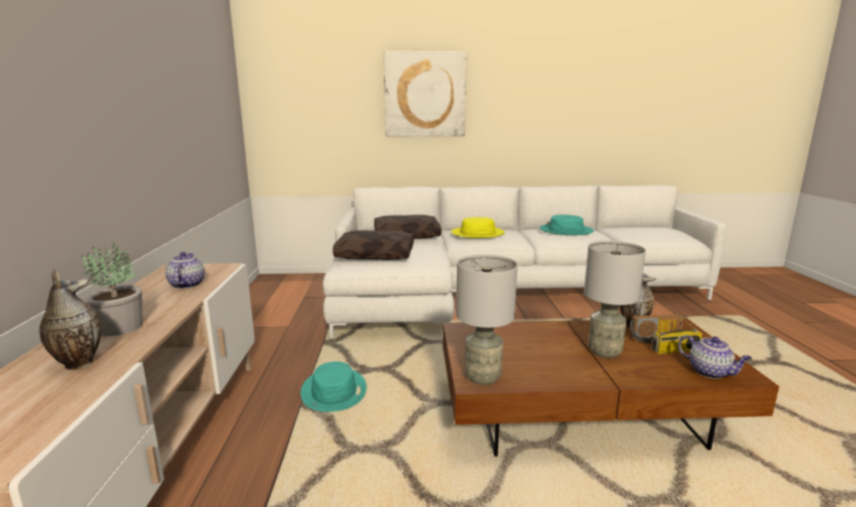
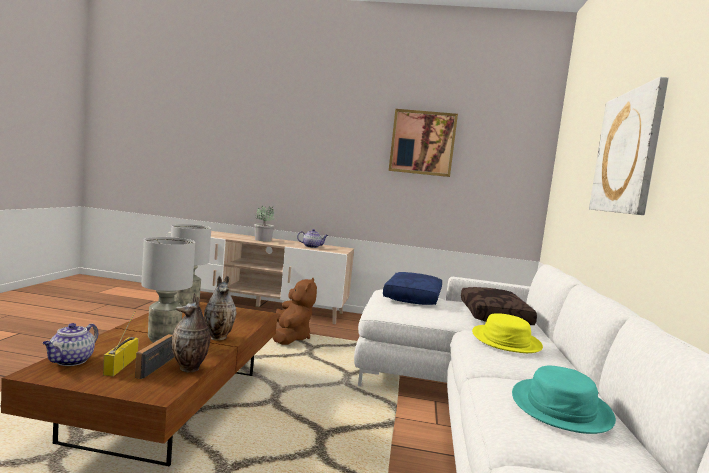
camera: 100 degrees right, 10 degrees down
vase [39,269,101,370] -> vase moved to [204,276,237,340]
turquoise hat [301,362,367,412] -> brown plush toy [272,278,317,345]
brown pillow [333,230,414,260] -> blue pillow [383,272,442,305]
teapot [678,335,752,379] -> teapot turned 45 degrees counterclockwise [43,323,98,366]
none -> picture [389,109,458,177]

